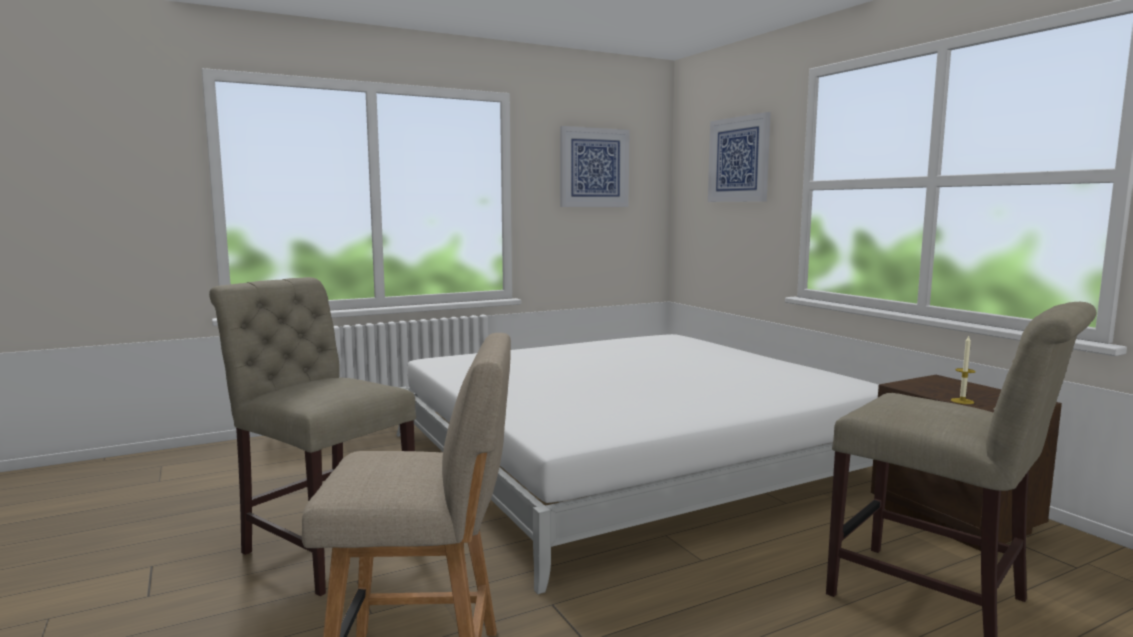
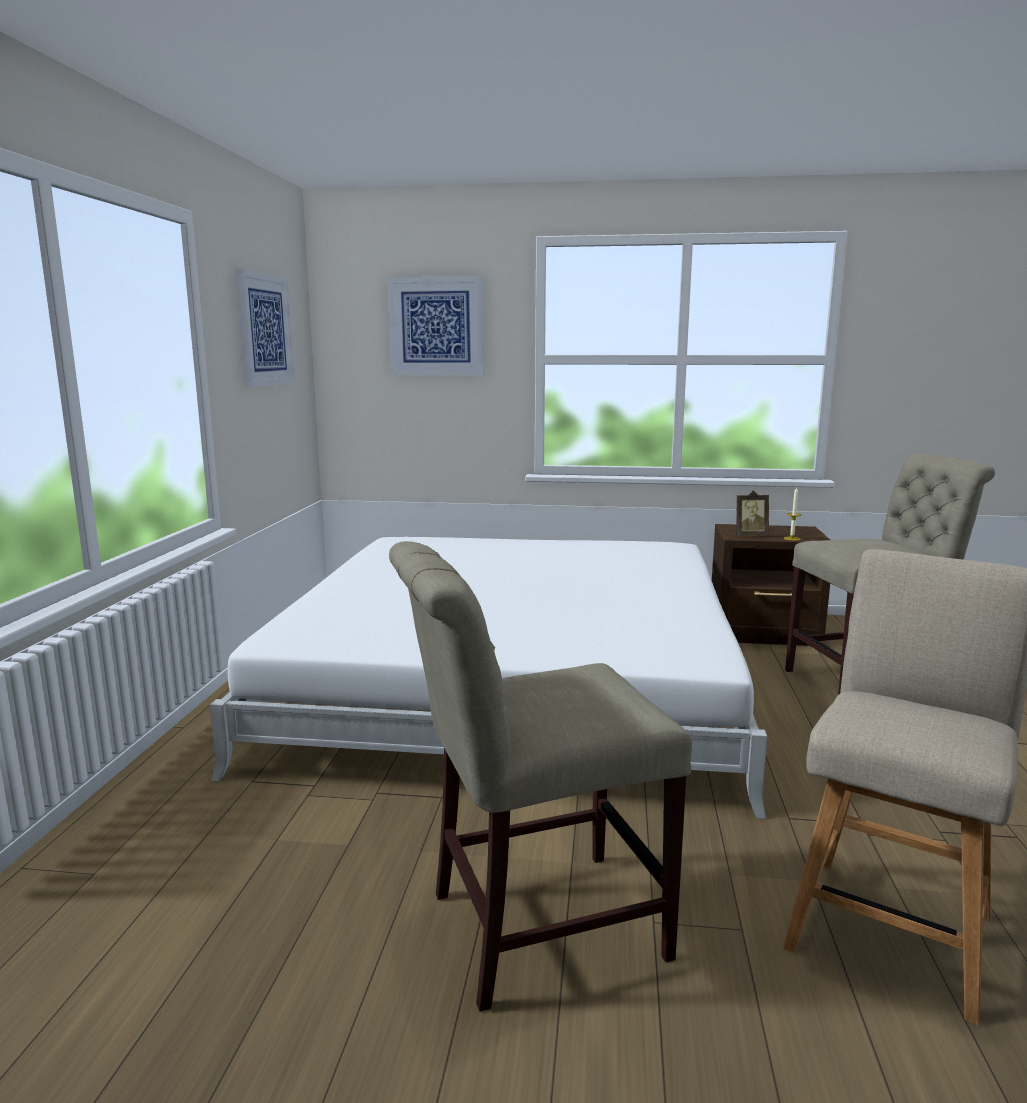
camera: 55 degrees left, 5 degrees up
none -> picture frame [735,490,769,536]

